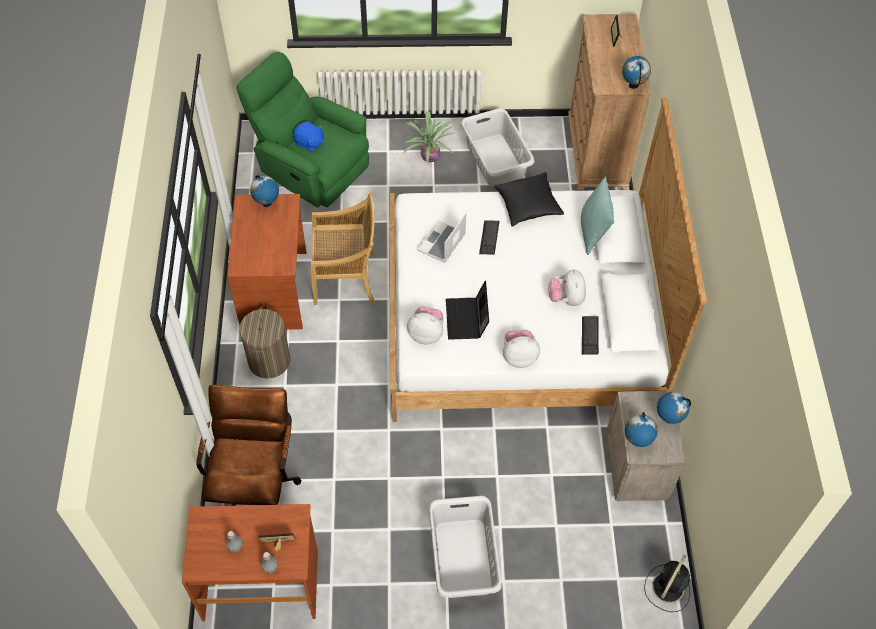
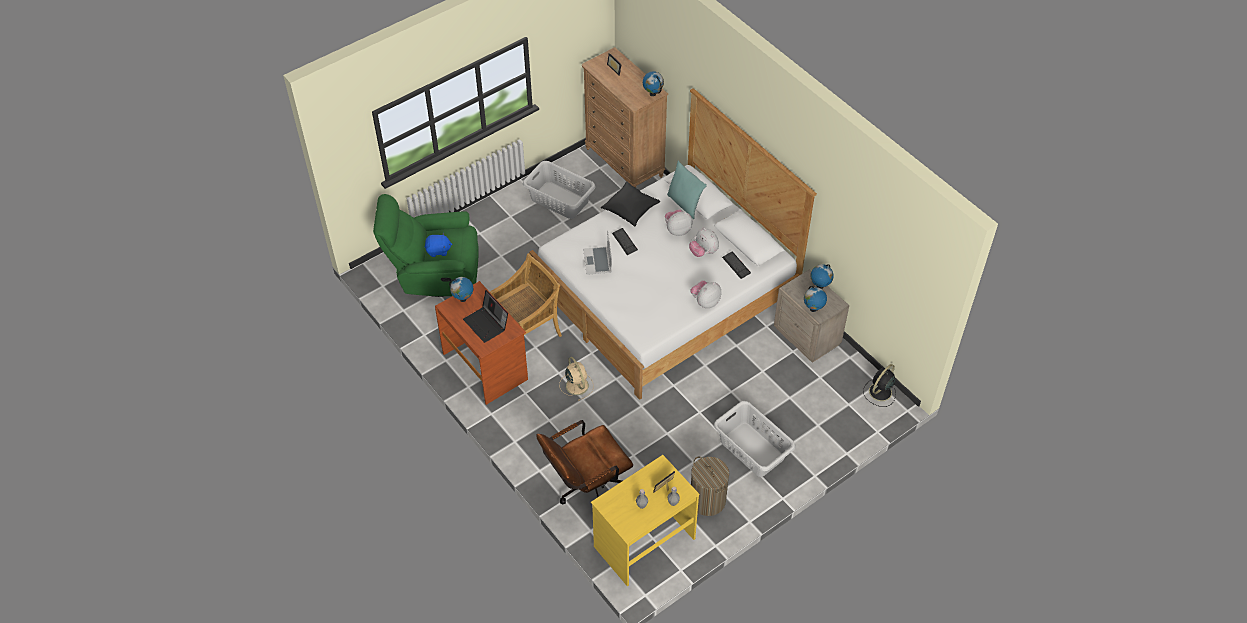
camera: 35 degrees left, 5 degrees down
brown desk [182,504,318,622] -> yellow desk [591,455,699,586]
brown office chair [196,385,301,506] -> brown office chair turned 90 degrees counterclockwise [536,420,633,504]
laundry basket [239,306,290,379] -> laundry basket moved to [691,457,729,516]
potted plant [404,111,455,164] -> none
plush toy [407,306,444,345] -> plush toy moved to [665,209,692,236]
laptop [446,281,489,340] -> laptop moved to [463,290,508,343]
black fan [644,555,690,612] -> black fan turned 45 degrees clockwise [863,364,896,407]
none -> beige fan [559,357,594,401]

